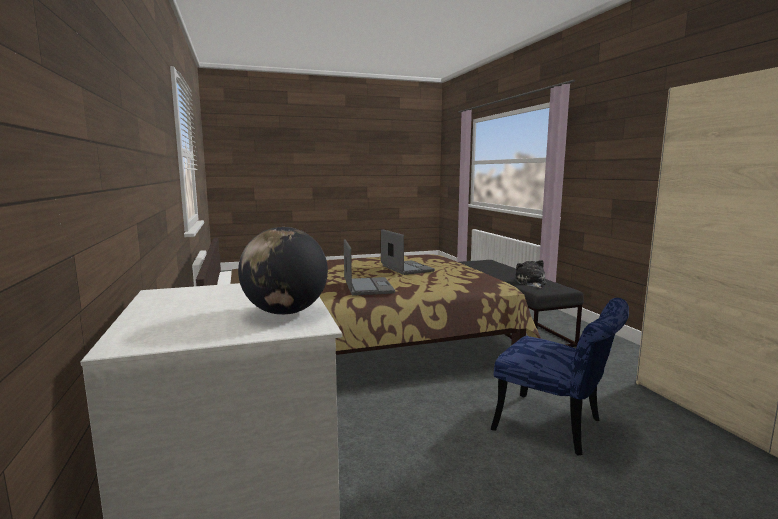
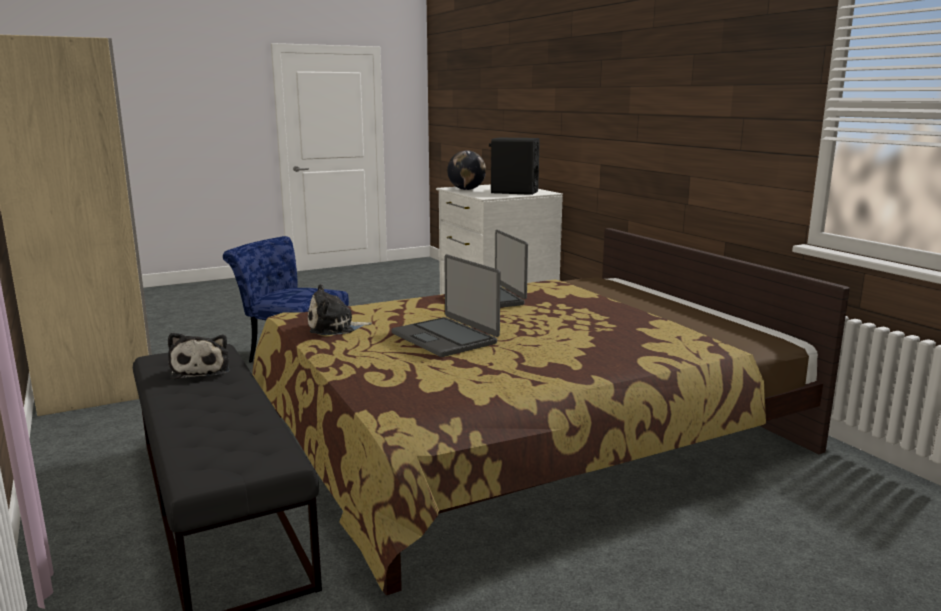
camera: 170 degrees right, 5 degrees up
none -> plush toy [308,284,372,335]
none -> black speaker [489,138,540,195]

